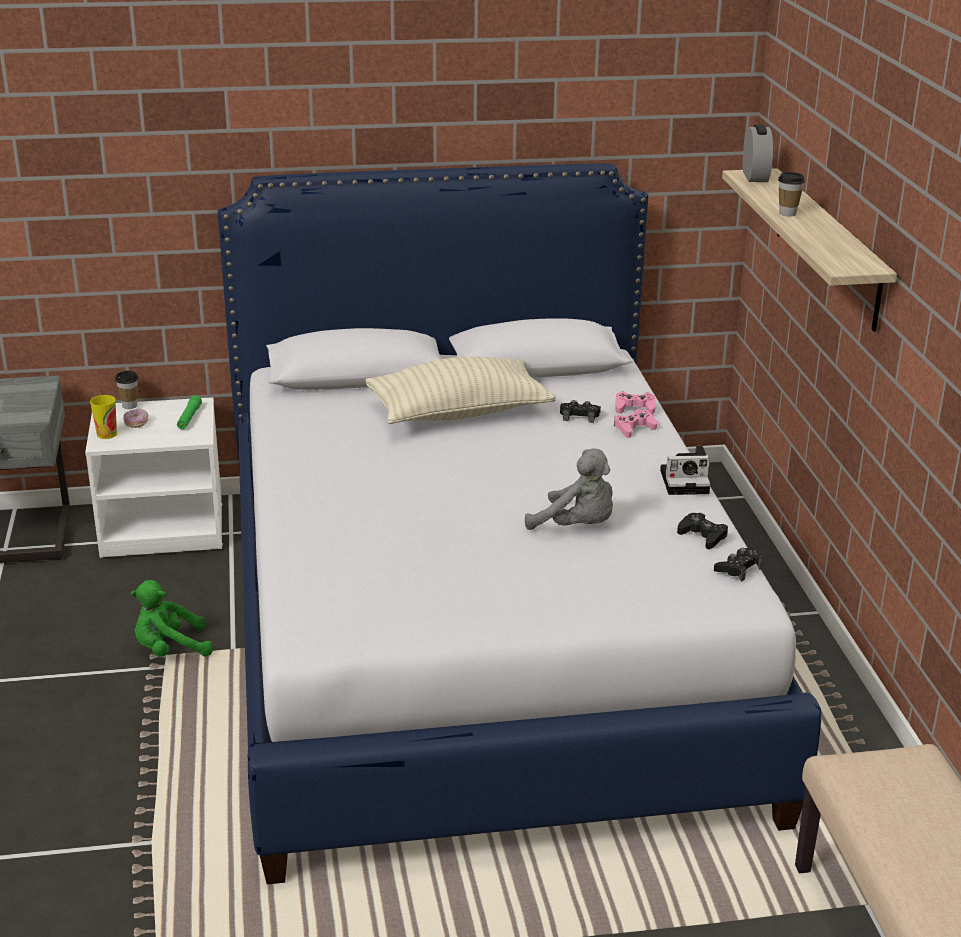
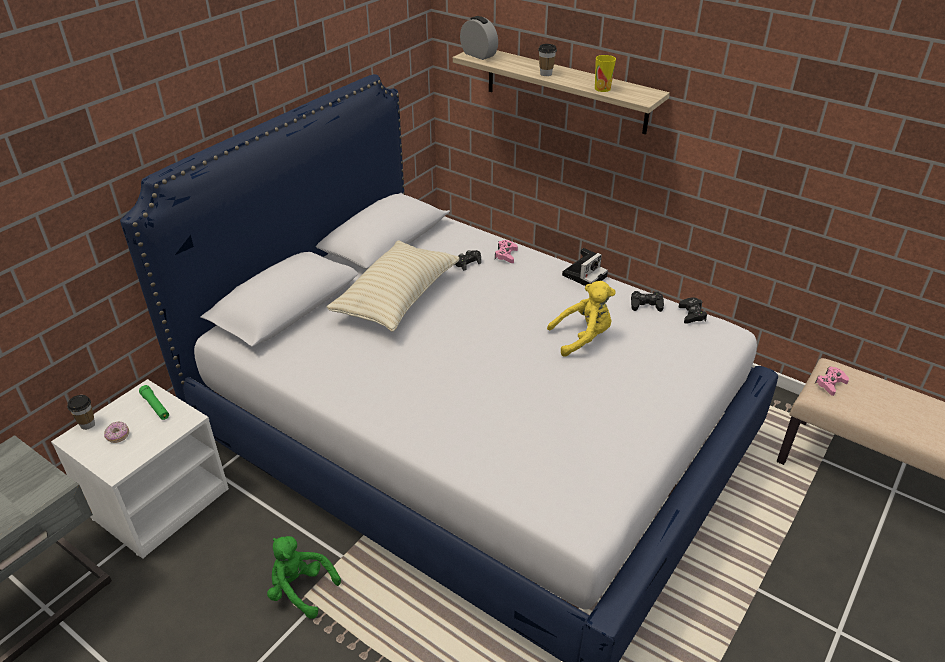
camera: 45 degrees left, 10 degrees up
cup [90,395,117,439] -> cup moved to [595,55,616,92]
green plush toy [130,580,213,657] -> green plush toy turned 90 degrees clockwise [267,536,341,619]
grey plush toy [525,448,613,530] -> yellow plush toy [547,281,616,357]
pink game controller [615,392,655,415] -> pink game controller moved to [815,367,849,396]

